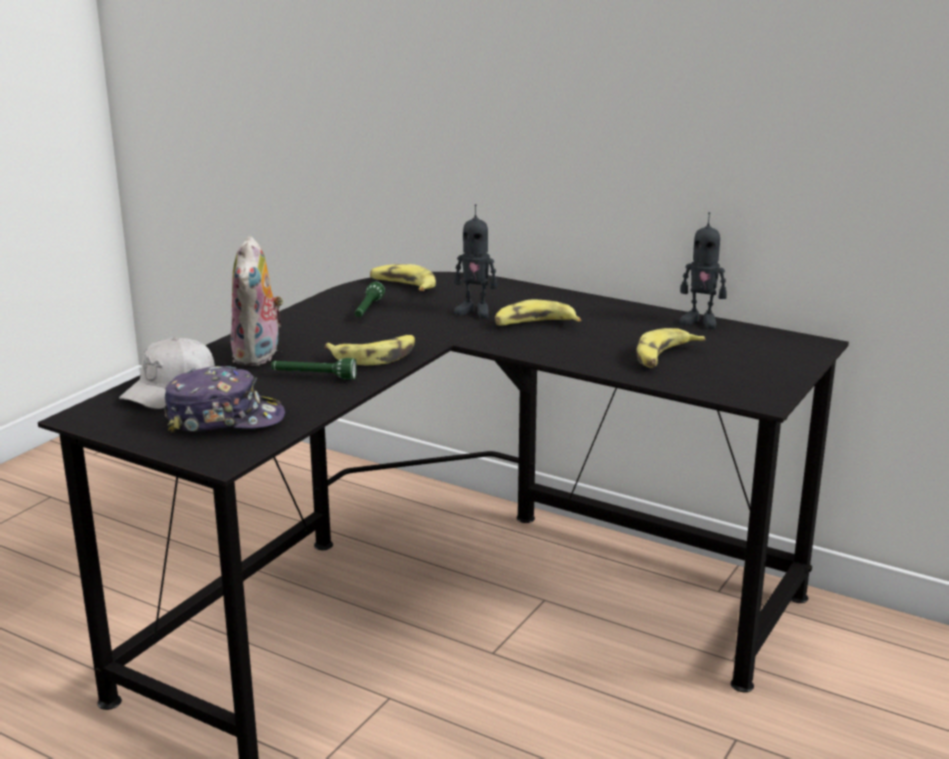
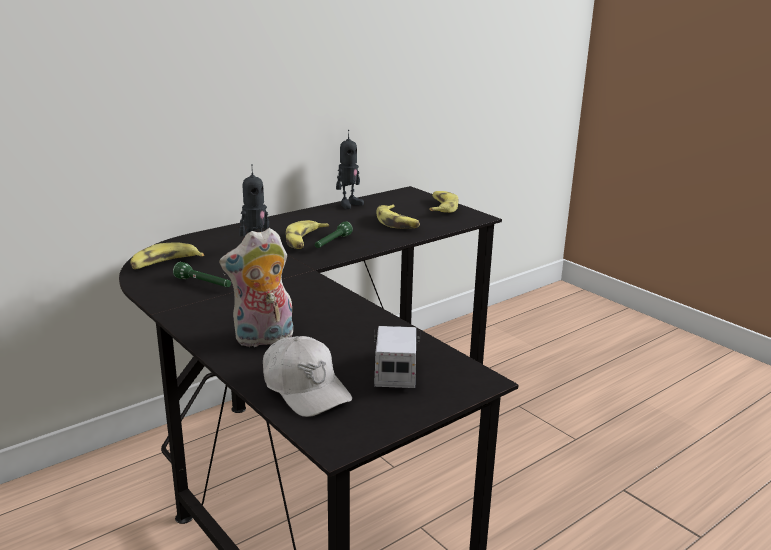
camera: 70 degrees left, 0 degrees up
cap [165,366,285,433] -> toy truck [374,326,420,388]
plush toy [231,236,284,366] -> plush toy turned 135 degrees clockwise [219,228,293,348]
green flashlight [271,358,357,380] -> green flashlight moved to [315,221,353,248]
banana [325,335,415,365] -> banana moved to [429,191,458,213]

